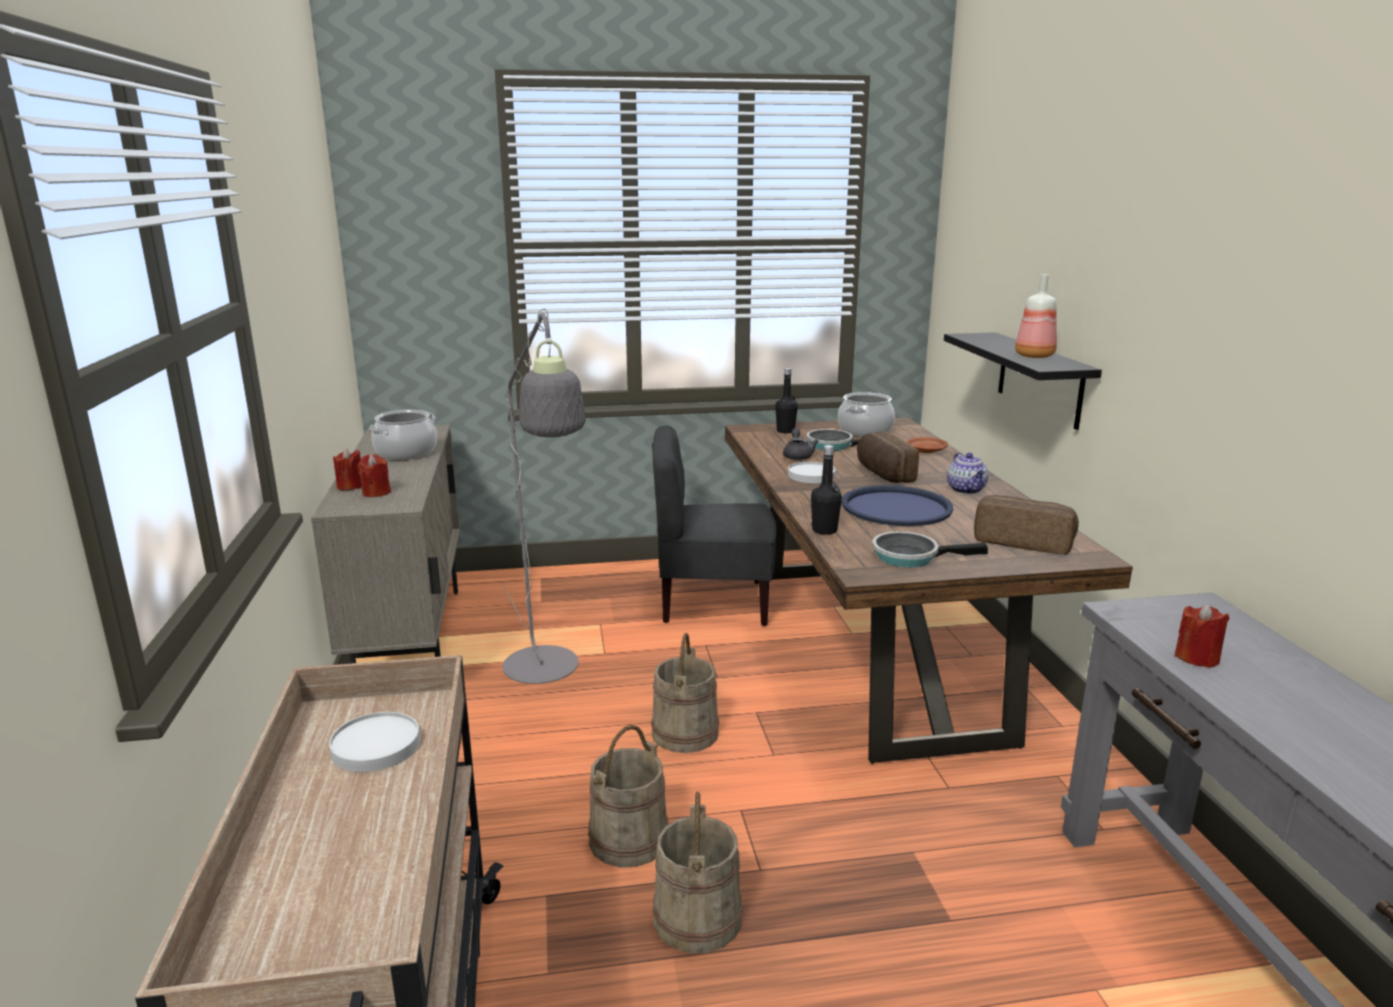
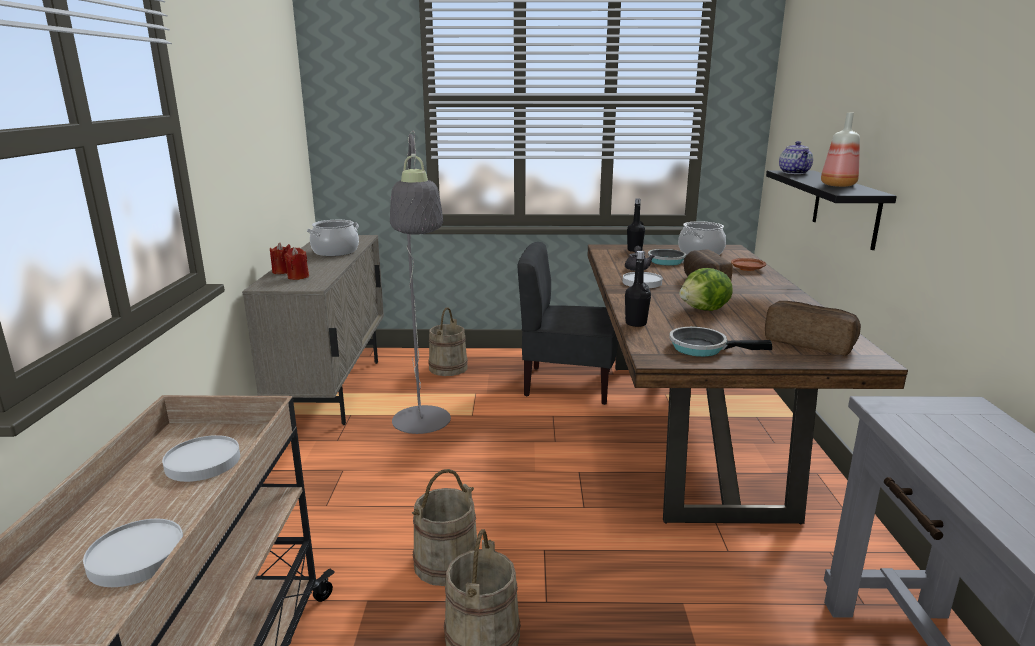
camera: 10 degrees right, 0 degrees up
beige bucket [651,633,719,753] -> beige bucket moved to [428,307,468,376]
blue tray [841,485,953,526] -> lettuce [679,268,733,311]
teapot [947,453,988,494] -> teapot moved to [779,141,813,174]
red candle [1174,604,1229,668] -> none
none -> white plate [83,519,183,587]

